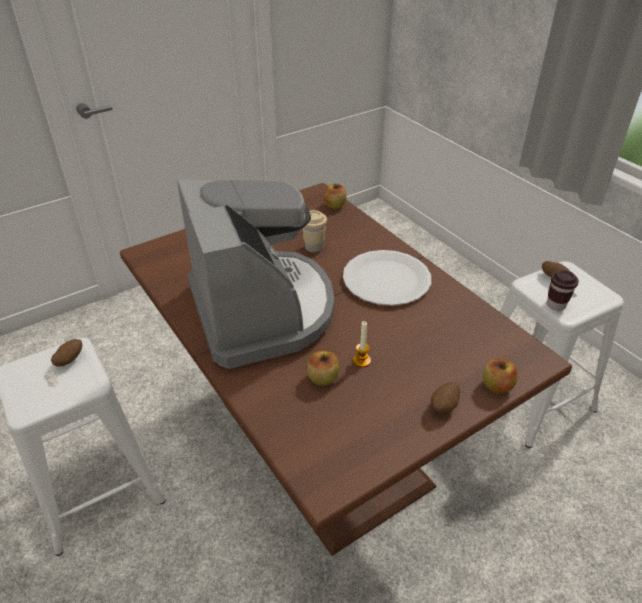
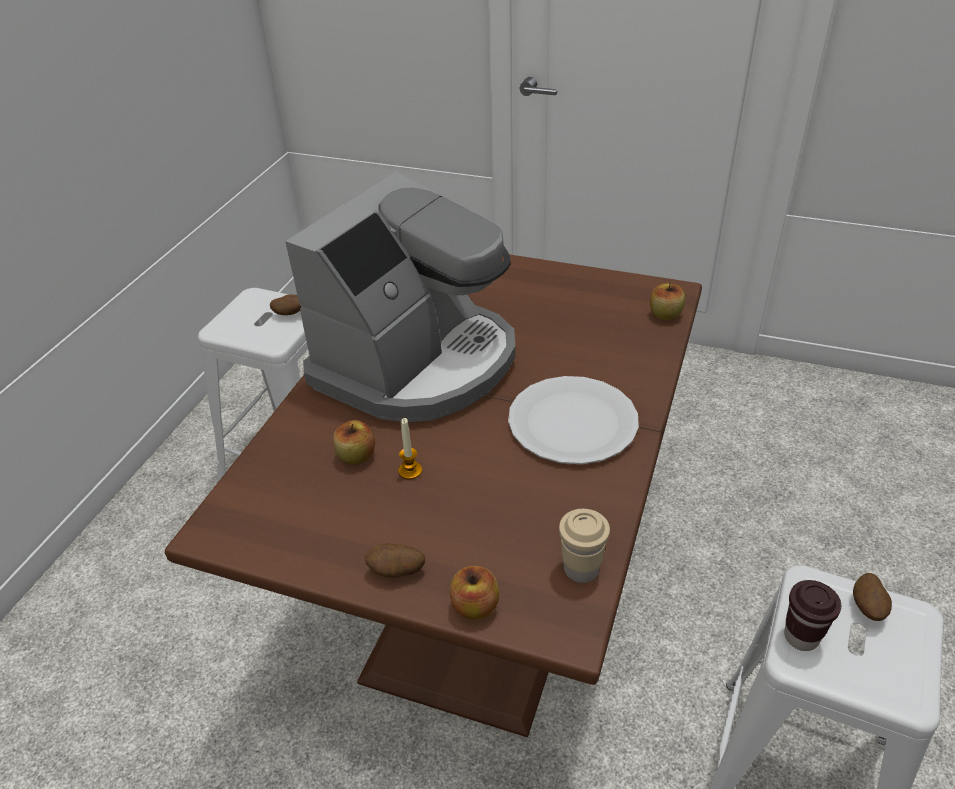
camera: 55 degrees right, 0 degrees up
beige cup [302,210,327,252] -> beige cup moved to [559,509,610,583]

